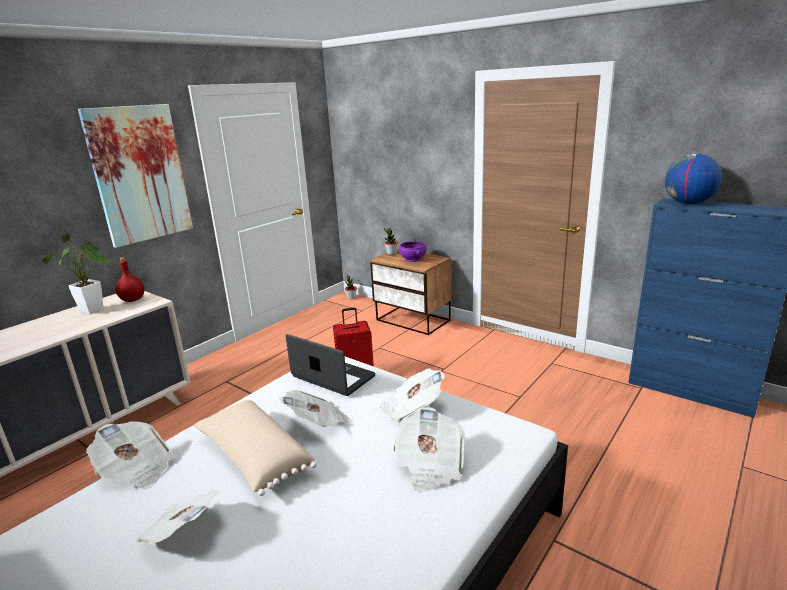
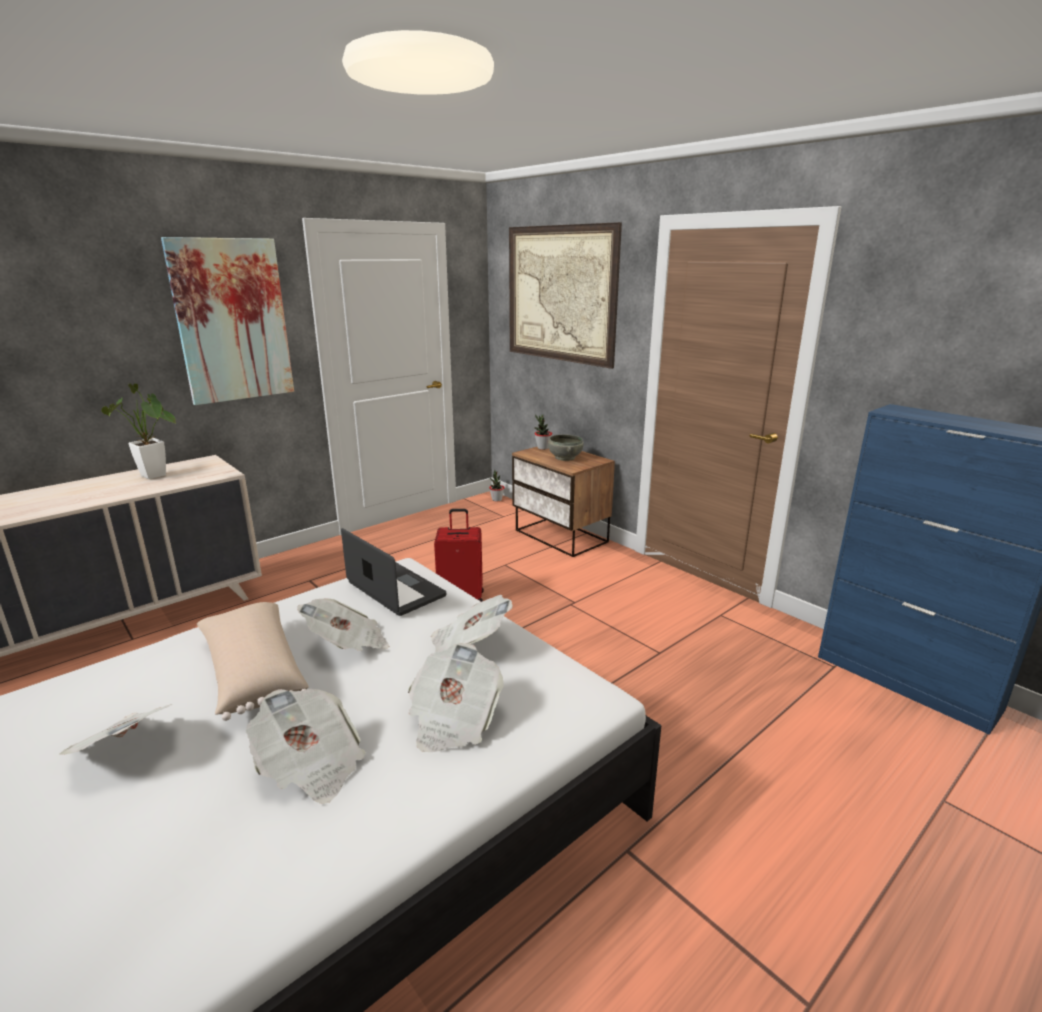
camera: 10 degrees right, 0 degrees up
newspaper [86,421,174,489] -> newspaper moved to [246,689,366,804]
red bottle [115,257,145,302] -> none
purple bowl [399,241,427,262] -> grey bowl [548,434,584,461]
globe [665,154,722,204] -> none
none -> picture [509,222,622,369]

